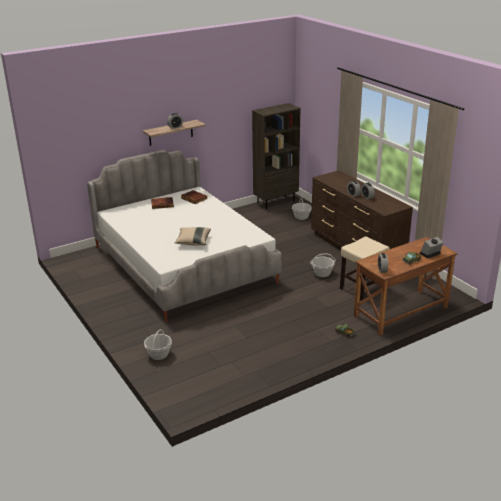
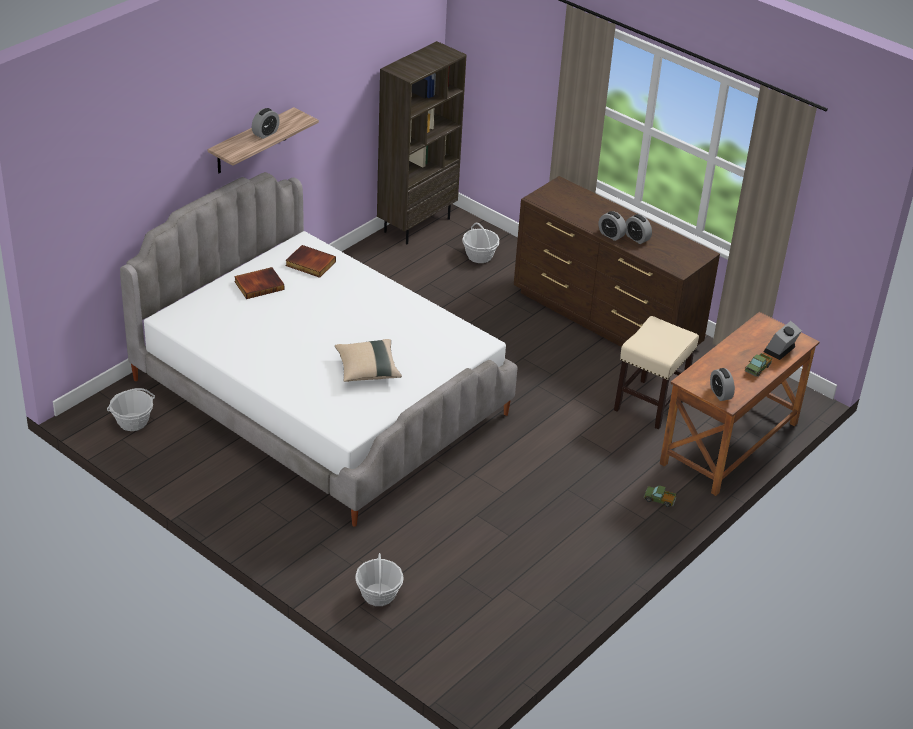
camera: 20 degrees left, 10 degrees up
basket [310,253,336,277] -> basket moved to [107,388,155,431]

